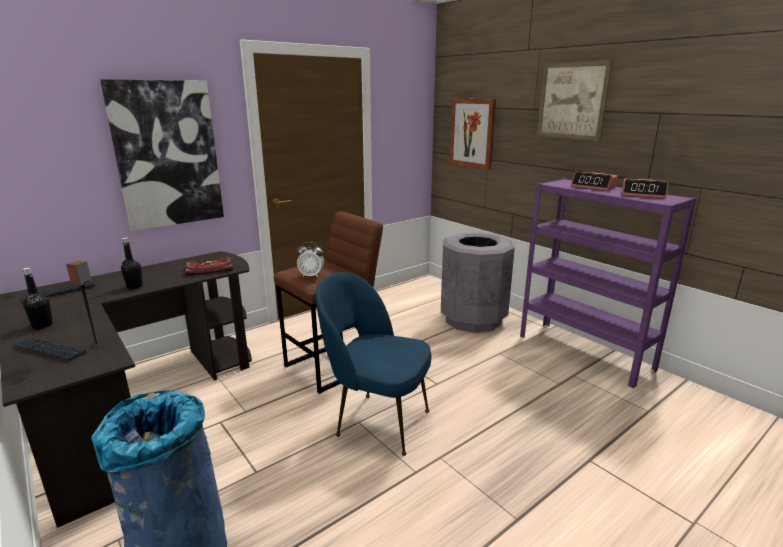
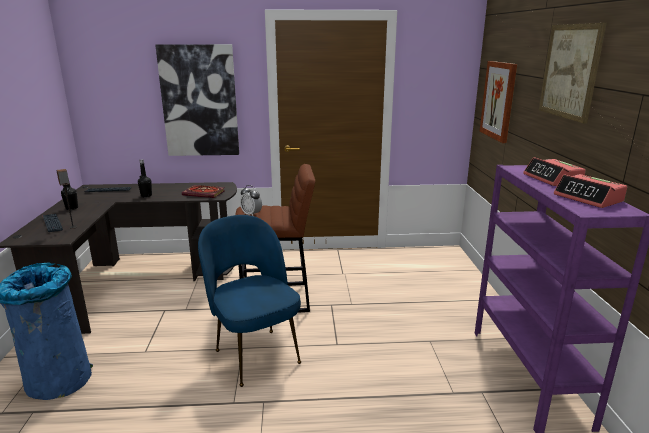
camera: 35 degrees right, 0 degrees up
grey trash can [441,232,515,333] -> none

